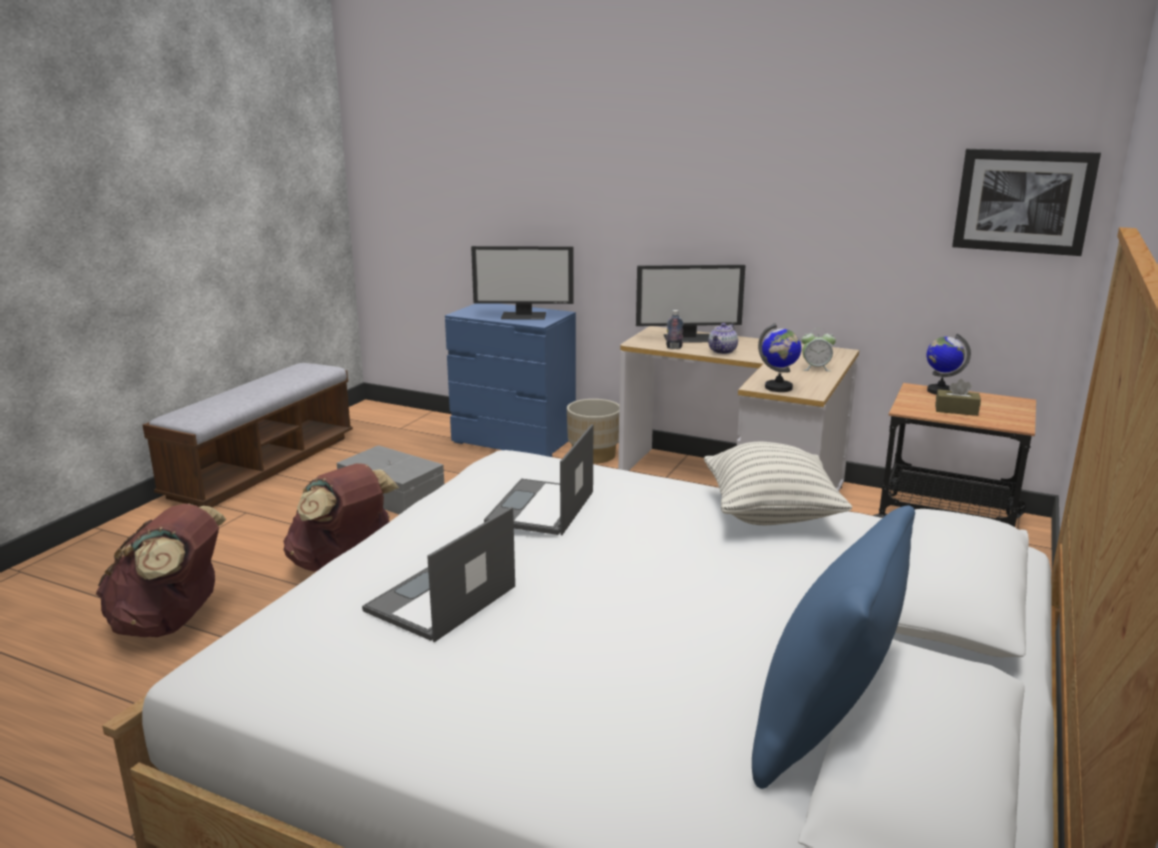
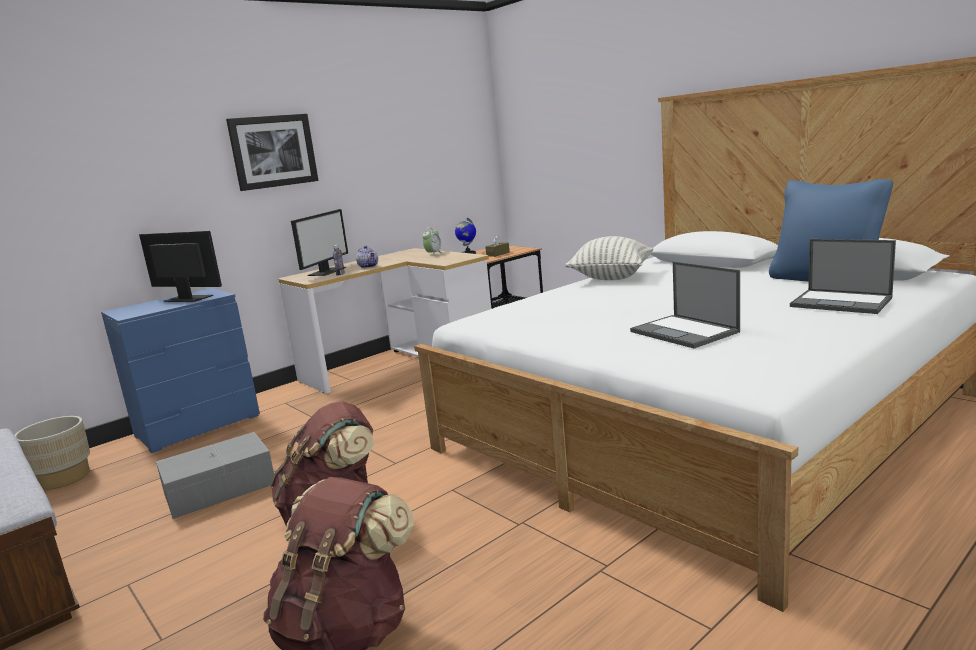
camera: 65 degrees left, 5 degrees down
monitor [471,246,574,320] -> monitor turned 90 degrees counterclockwise [139,231,222,302]
laptop [484,424,593,535] -> laptop moved to [790,239,896,314]
beige planter [567,399,619,464] -> beige planter moved to [14,416,90,490]
globe [758,323,802,392] -> none
picture [952,149,1101,256] -> picture moved to [226,114,318,191]

